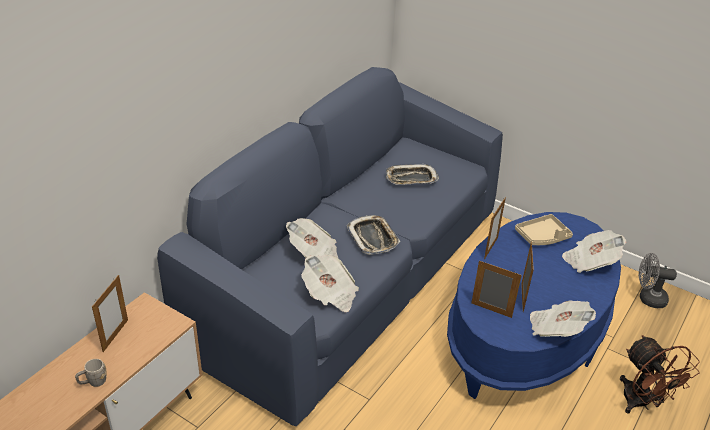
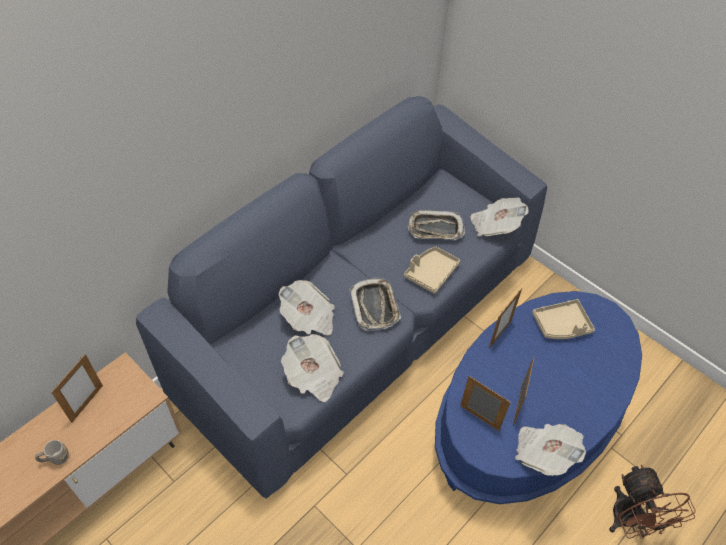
camera: 10 degrees right, 15 degrees up
newspaper [562,230,627,273] -> newspaper moved to [470,197,529,236]
grey fan [639,253,677,308] -> none
none -> beige tray [404,247,460,294]

